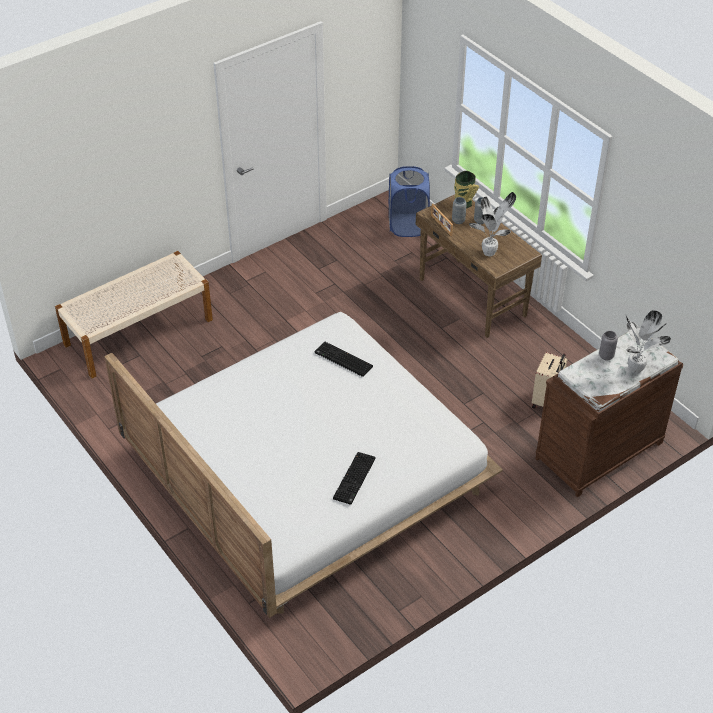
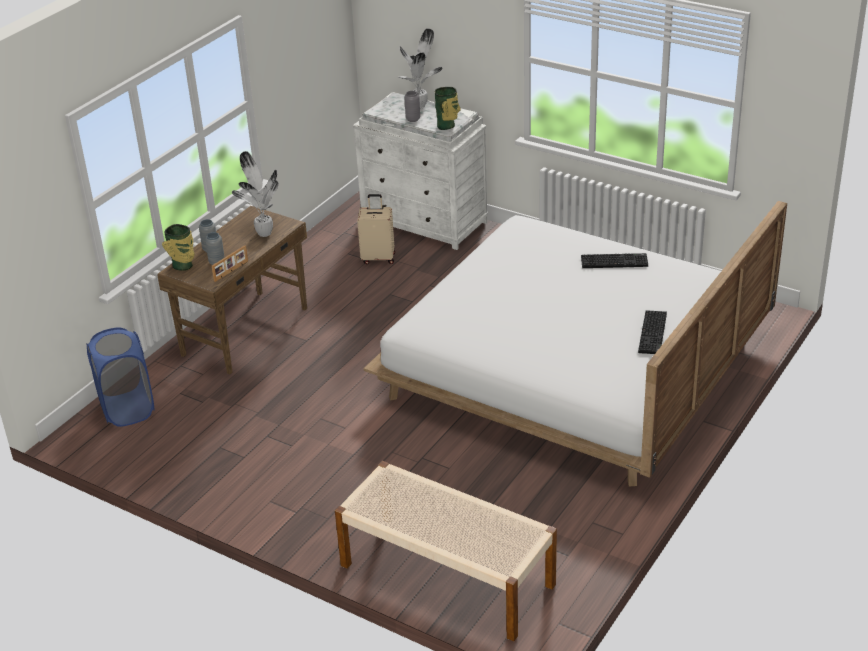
camera: 110 degrees left, 10 degrees down
keyboard [315,342,373,377] -> keyboard moved to [638,310,667,354]
brown dresser [535,328,683,497] -> white dresser [353,92,488,250]
none -> vase [435,87,461,130]

